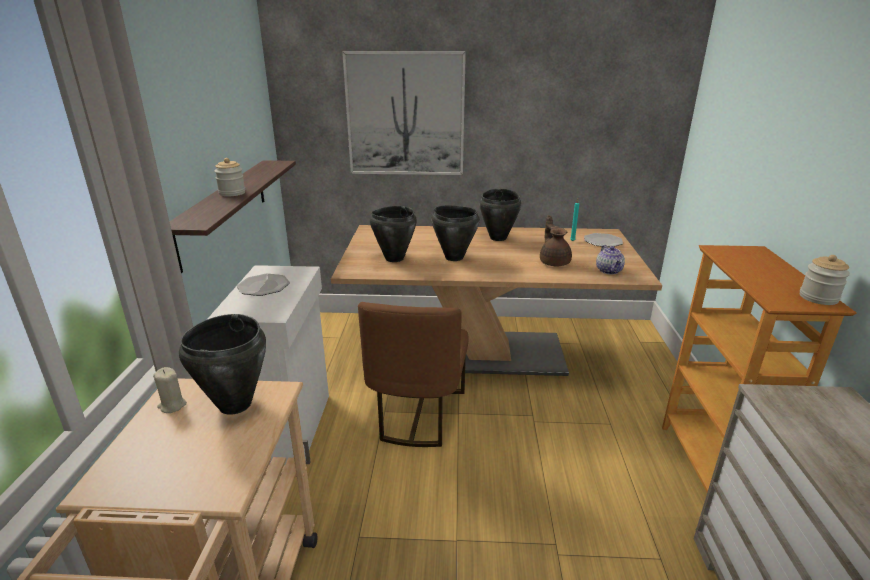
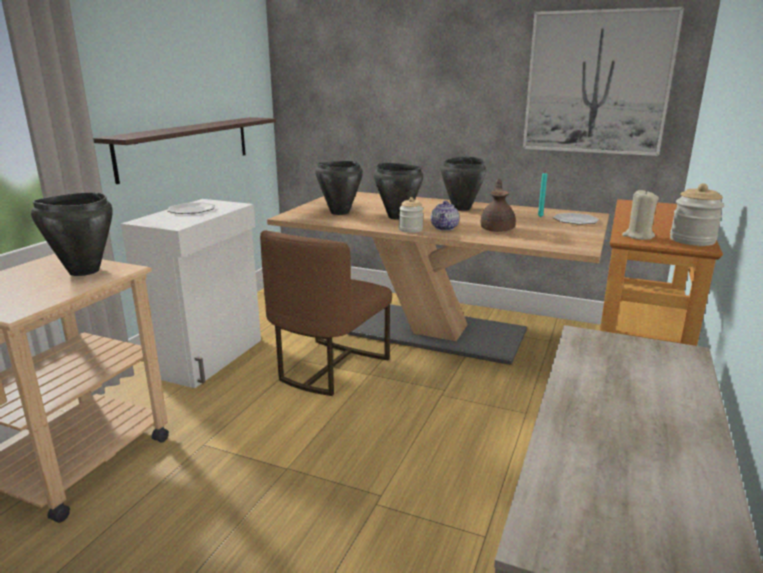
camera: 20 degrees right, 5 degrees down
beige candle [153,367,187,413] -> beige candle moved to [622,189,659,240]
jar [214,158,245,197] -> jar moved to [399,197,424,233]
picture [342,51,466,175] -> picture moved to [523,7,684,156]
teapot [596,245,625,275] -> teapot moved to [431,201,459,231]

